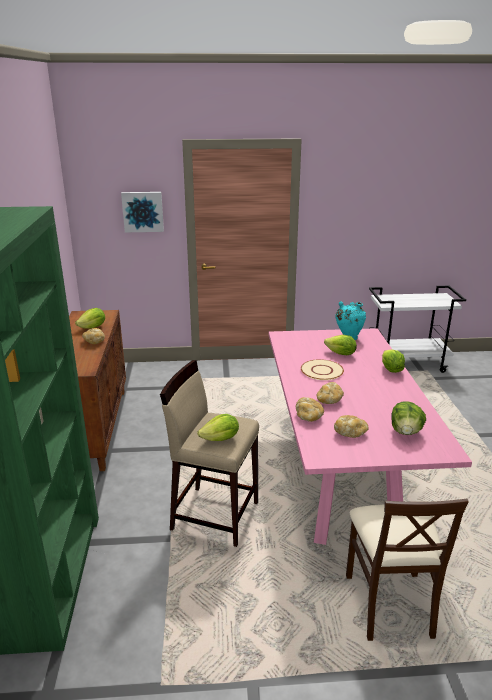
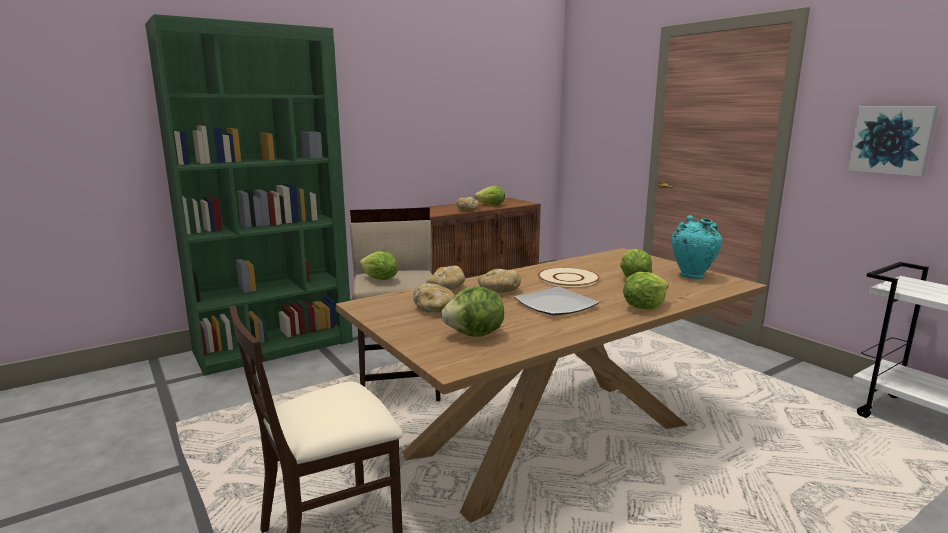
camera: 60 degrees right, 10 degrees down
picture [121,192,164,232] -> picture moved to [848,106,939,176]
pink dining table [269,328,472,545] -> brown dining table [336,248,767,523]
none -> plate [514,286,599,315]

